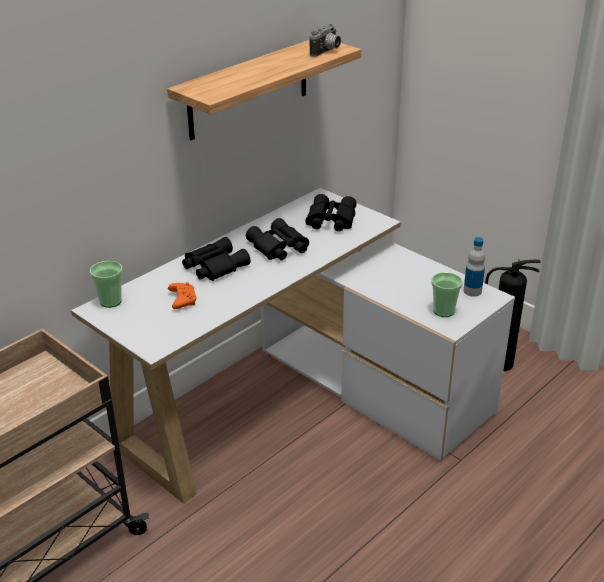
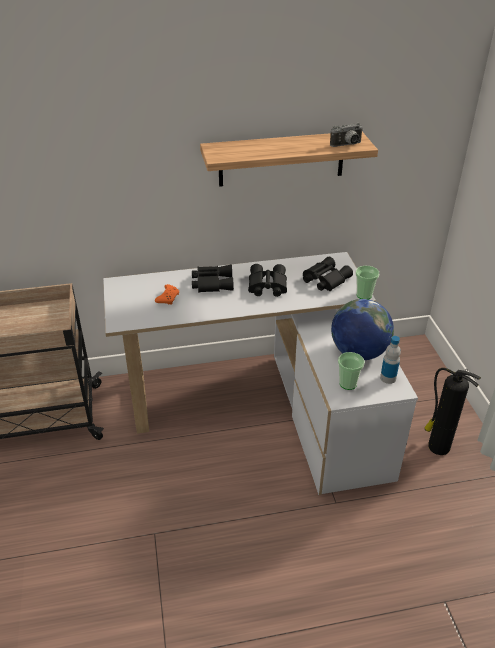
camera: 35 degrees right, 5 degrees up
cup [90,261,123,308] -> cup moved to [356,266,379,300]
none -> globe [331,299,394,360]

